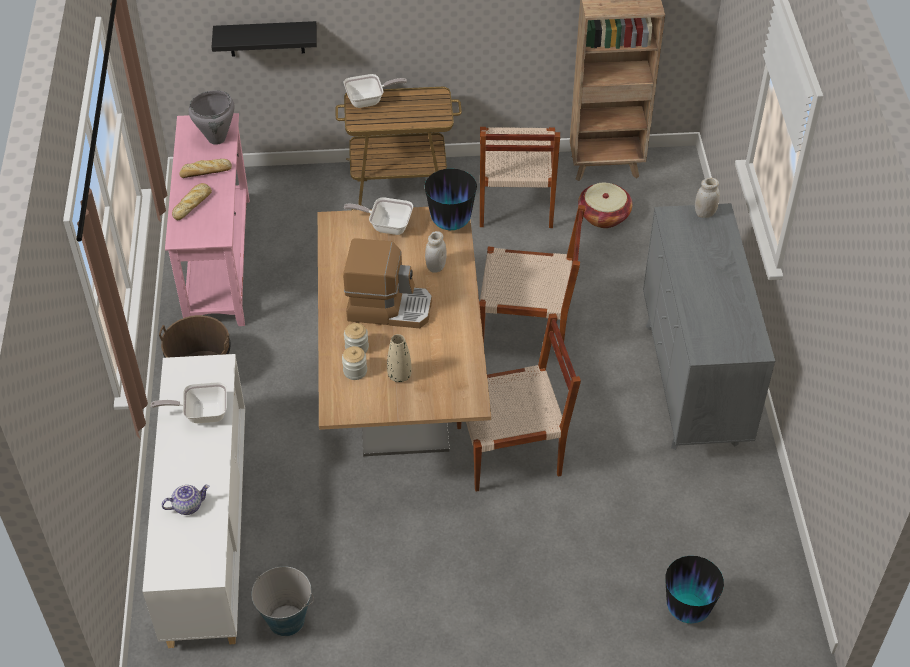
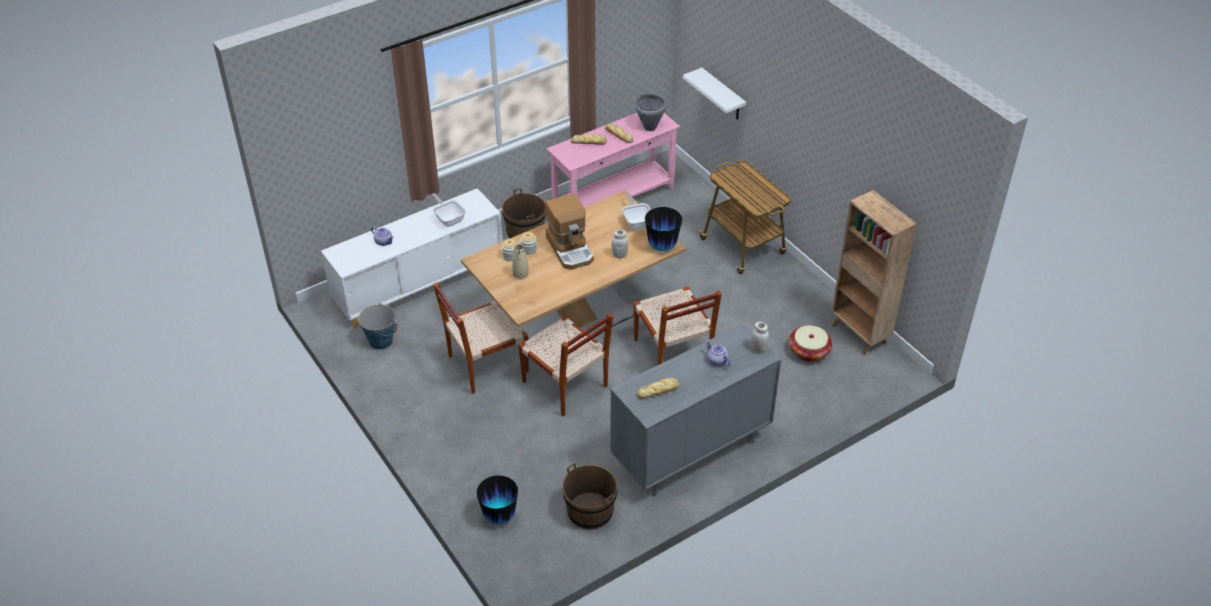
camera: 60 degrees right, 5 degrees down
black shelf [212,21,317,57] -> white shelf [683,68,746,120]
frying pan [344,74,407,108] -> none
chair [480,127,560,228] -> chair moved to [433,282,529,394]
none -> brown bucket [562,463,617,530]
none -> bread [637,378,679,399]
none -> teapot [706,341,731,366]

